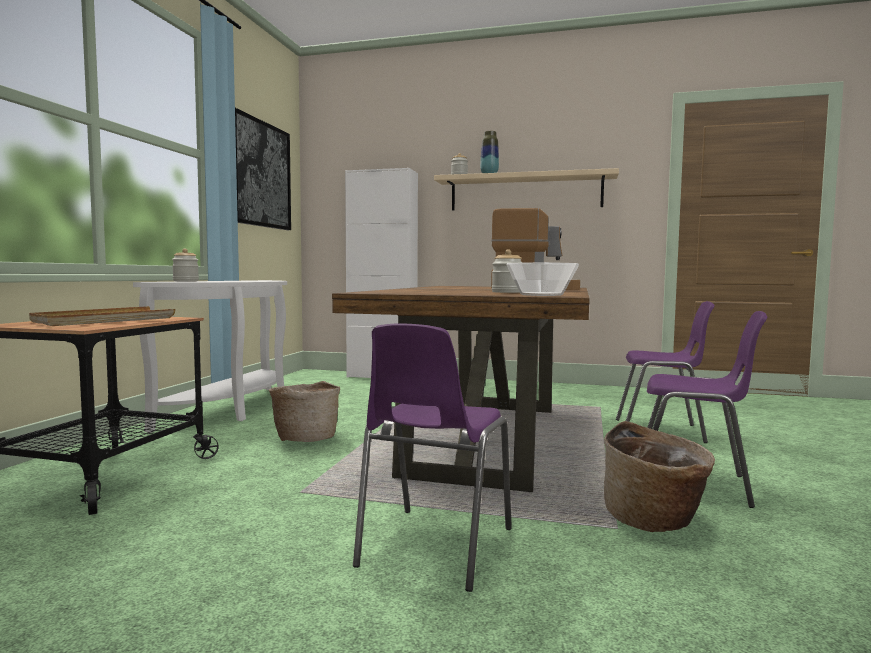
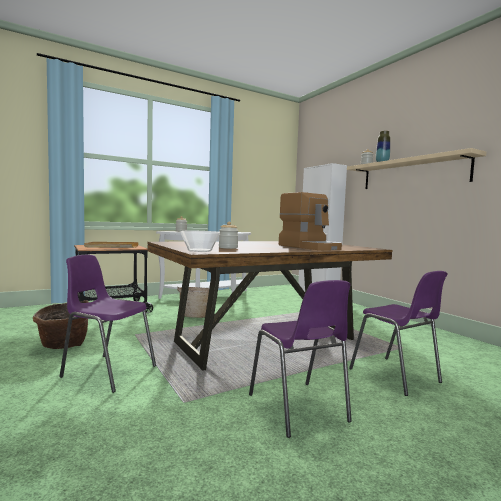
camera: 45 degrees right, 0 degrees up
picture [235,108,291,230] -> none
purple chair [353,324,512,592] -> purple chair turned 45 degrees clockwise [59,255,156,393]
basket [604,421,715,532] -> basket moved to [33,300,89,349]

